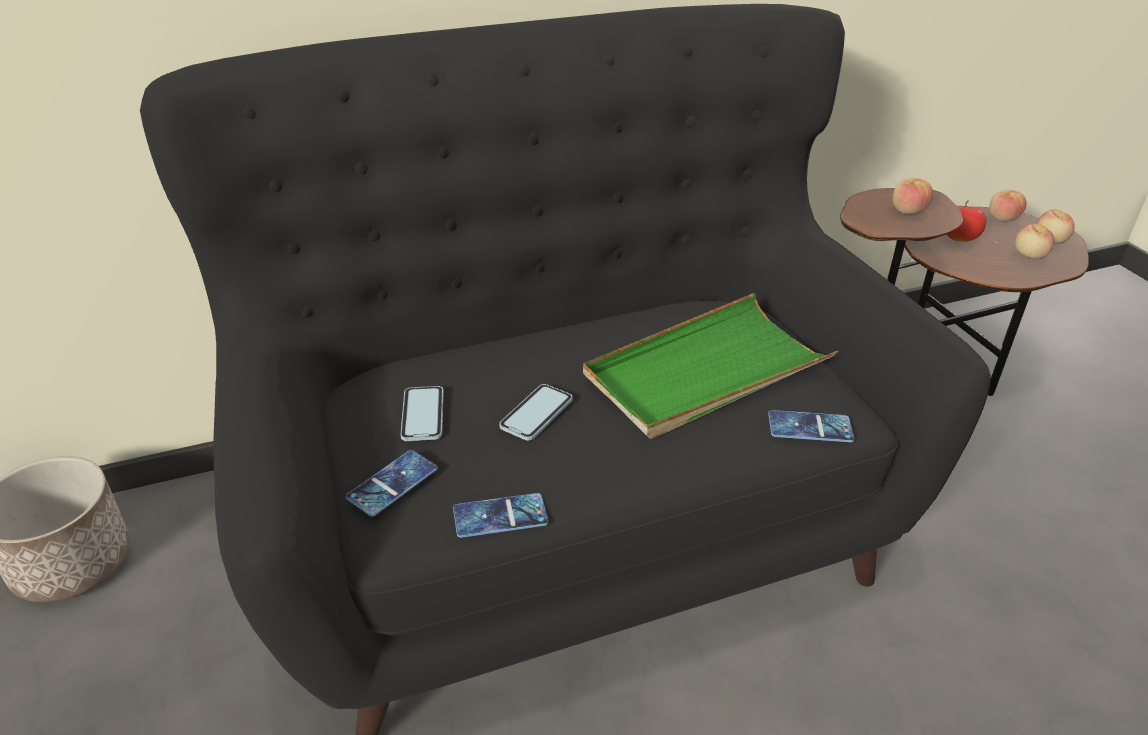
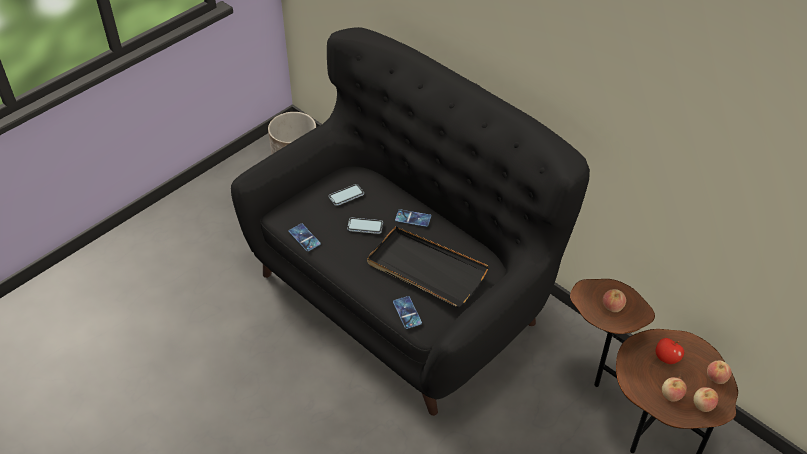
camera: 65 degrees right, 10 degrees up
phone [346,450,438,517] -> phone moved to [395,209,431,227]
green tray [583,293,839,439] -> black tray [367,226,489,307]

